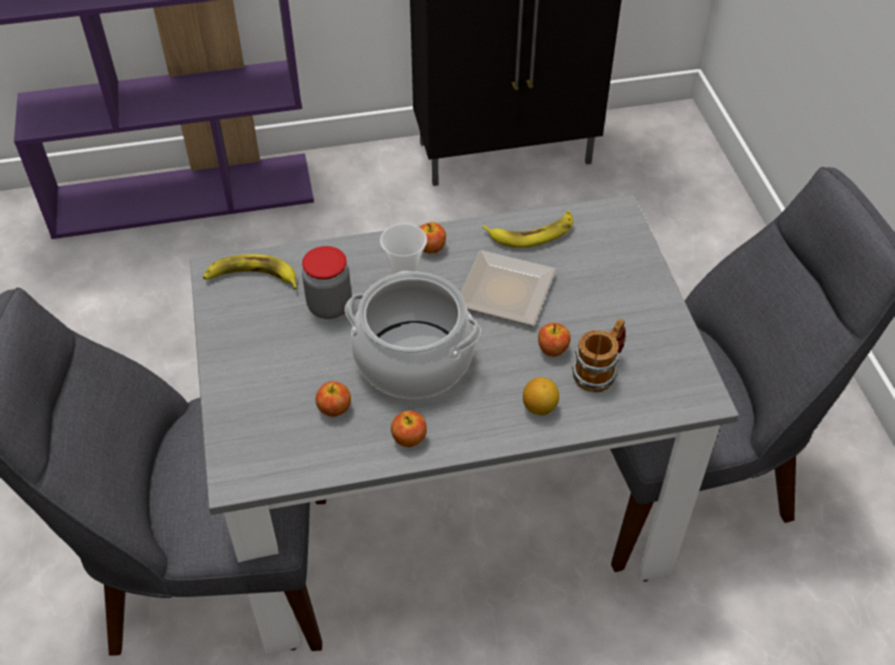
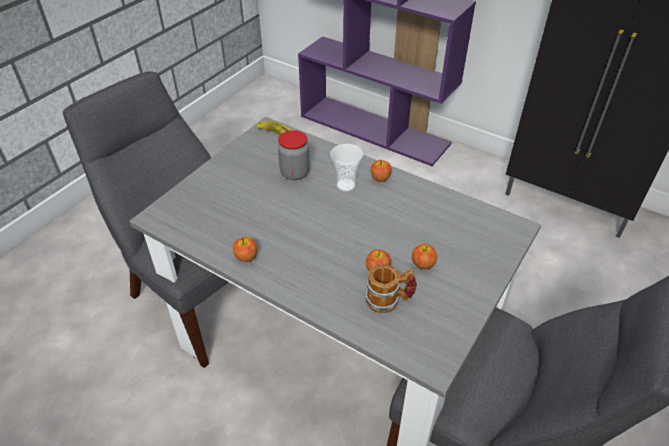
camera: 45 degrees right, 5 degrees down
apple [315,381,351,417] -> apple moved to [412,244,437,270]
cooking pot [345,272,481,399] -> none
plate [460,250,556,326] -> none
banana [482,211,573,248] -> none
lemon [523,377,559,415] -> none

